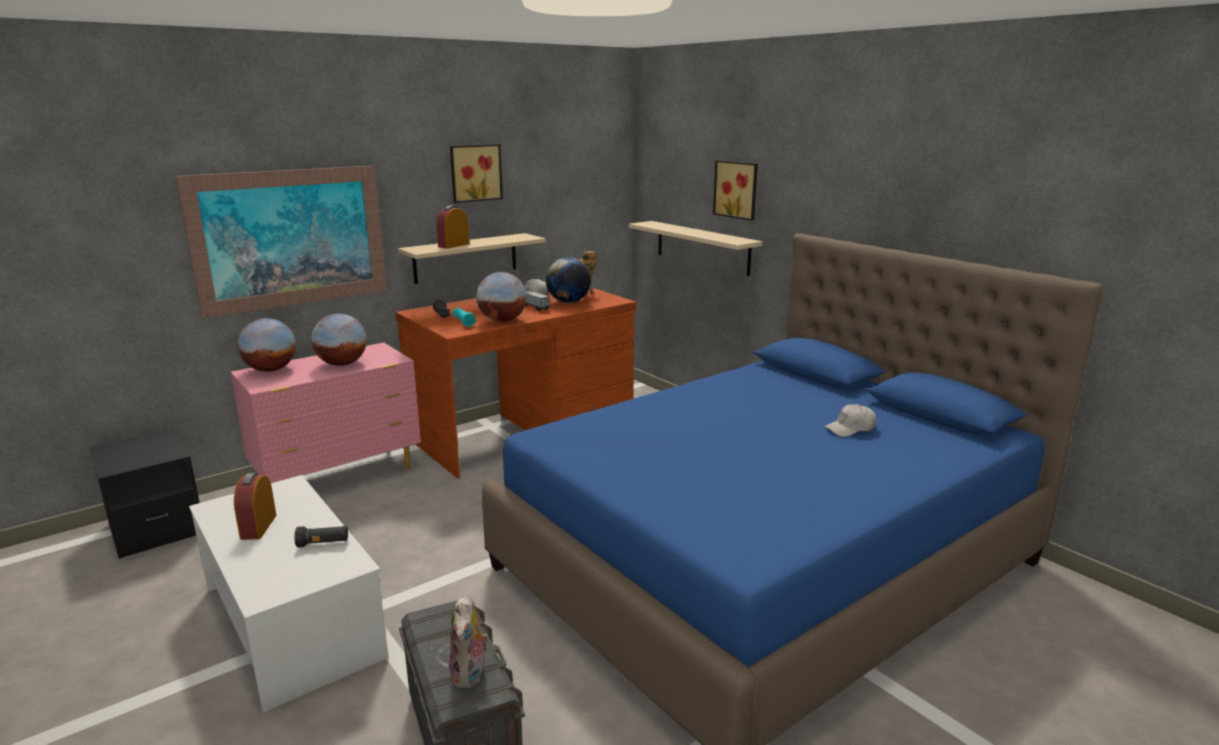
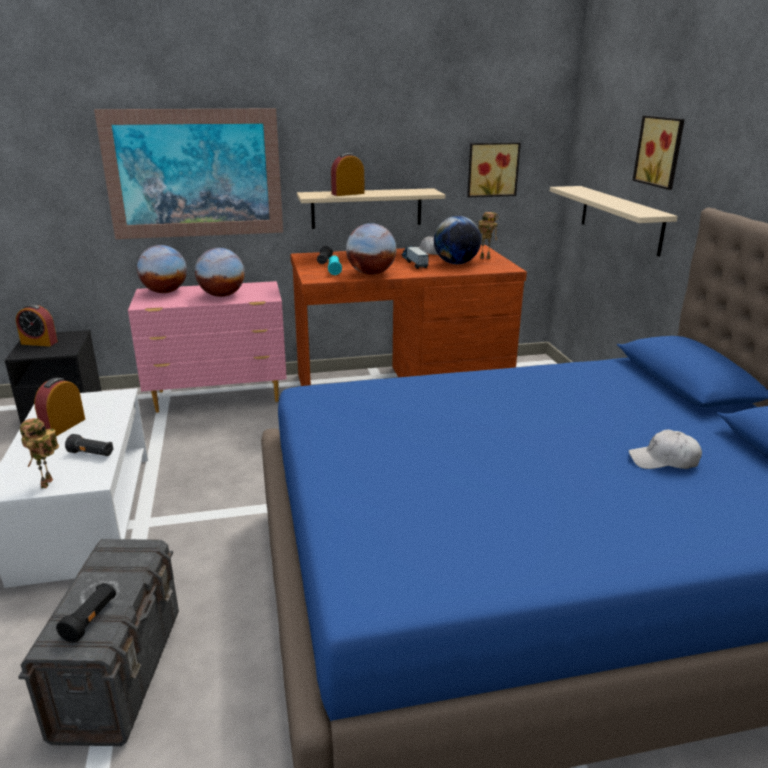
camera: 25 degrees right, 5 degrees up
plush toy [449,593,489,689] -> black flashlight [56,583,116,643]
picture [450,144,503,203] -> picture moved to [467,142,521,197]
none -> alarm clock [16,304,58,346]
none -> toy robot [20,418,59,488]

